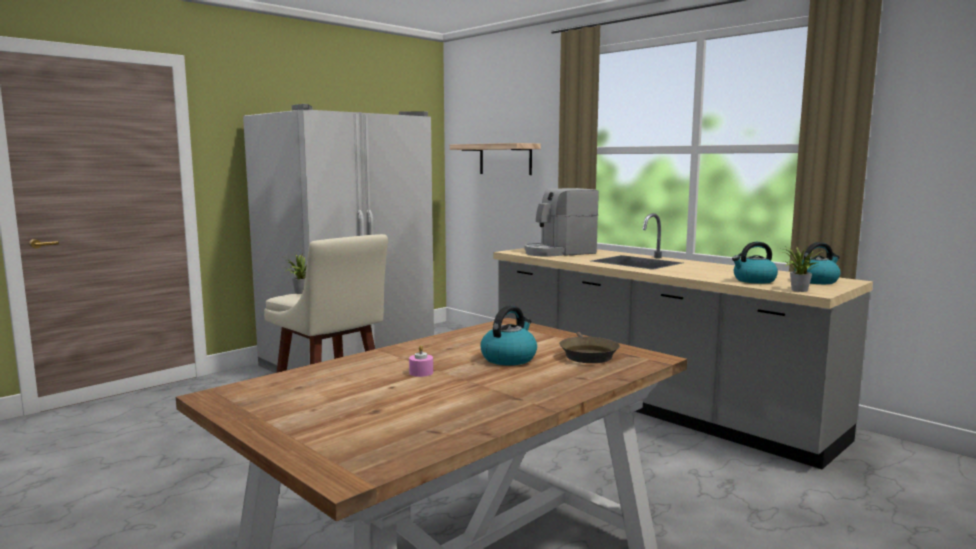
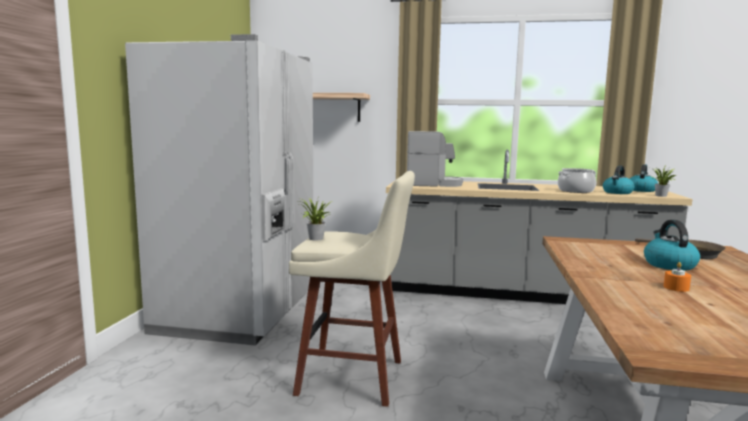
camera: 35 degrees left, 0 degrees up
pink candle [409,345,433,377] -> orange candle [664,262,691,292]
coffee machine [524,188,599,257] -> coffee machine turned 120 degrees counterclockwise [407,131,463,187]
none -> cooking pot [558,168,596,193]

